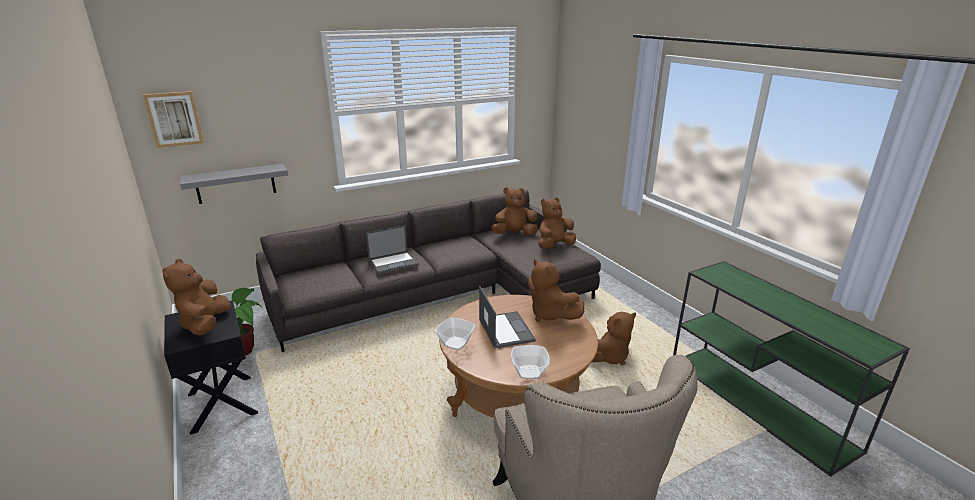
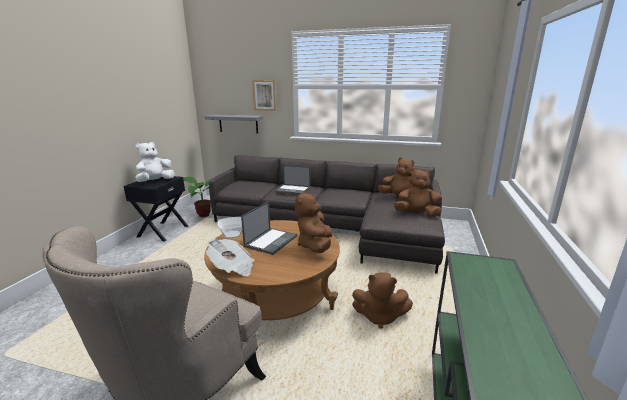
camera: 45 degrees right, 5 degrees down
picture [143,91,204,148] -> picture moved to [252,80,277,111]
brown plush toy [162,258,231,336] -> white plush toy [135,142,175,182]
bowl [511,345,550,379] -> newspaper [206,239,255,276]

